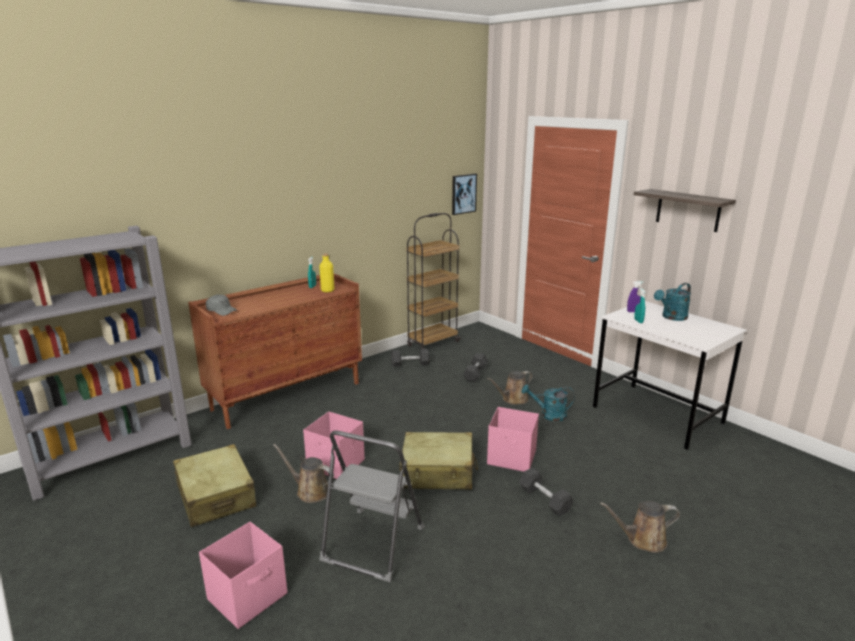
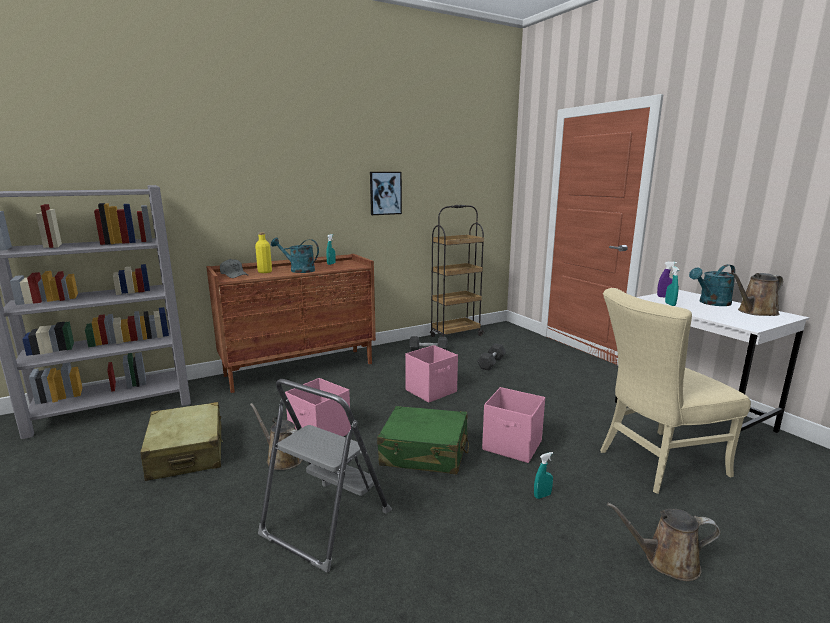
camera: 10 degrees right, 5 degrees down
pink storage box [199,522,287,629] -> pink storage box moved to [405,345,458,403]
yellow bottle [319,253,334,292] -> yellow bottle moved to [255,232,272,273]
beige suitcase [400,432,478,490] -> green suitcase [377,406,469,475]
picture [452,173,477,215] -> picture moved to [370,172,402,215]
brown watering can [487,371,533,405] -> brown watering can moved to [731,272,783,316]
black dumbbell [519,468,573,516] -> turquoise spray bottle [534,452,553,499]
turquoise watering can [521,384,575,421] -> turquoise watering can moved to [271,237,319,273]
shelf [634,189,736,232] -> none
none -> beige chair [600,288,751,494]

